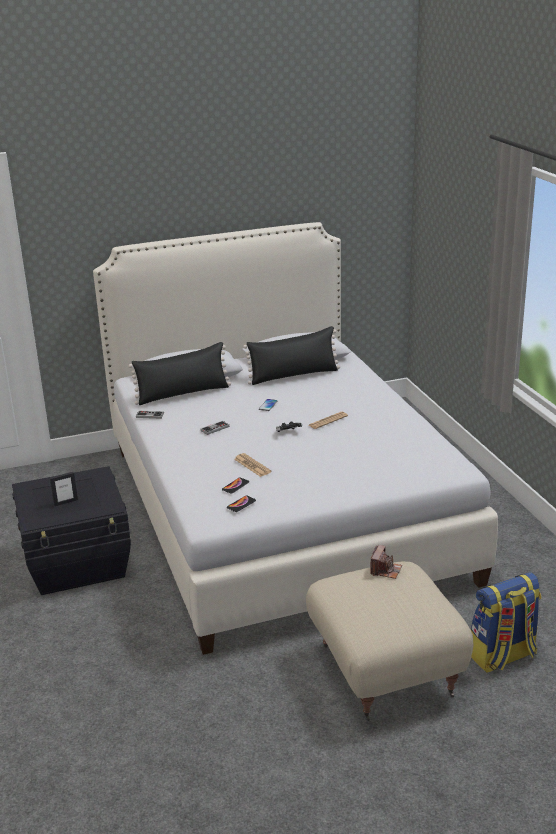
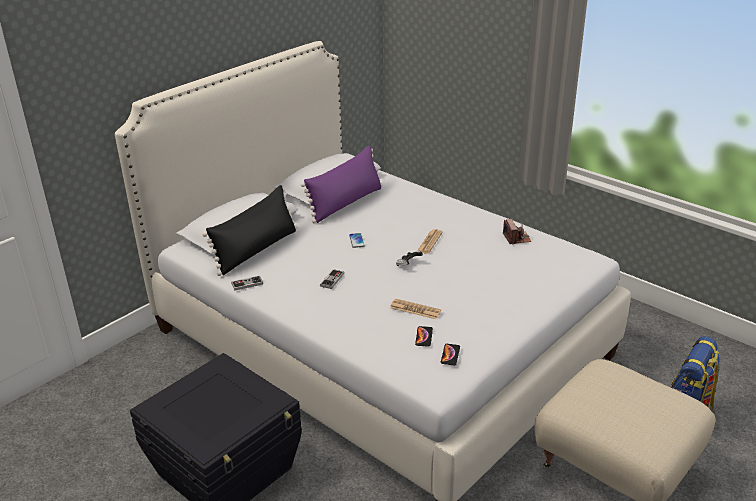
camera: 30 degrees left, 5 degrees up
picture frame [50,472,78,507] -> none
black pillow [243,326,340,385] -> purple pillow [301,146,382,223]
camera [370,545,402,579] -> camera moved to [503,219,531,245]

